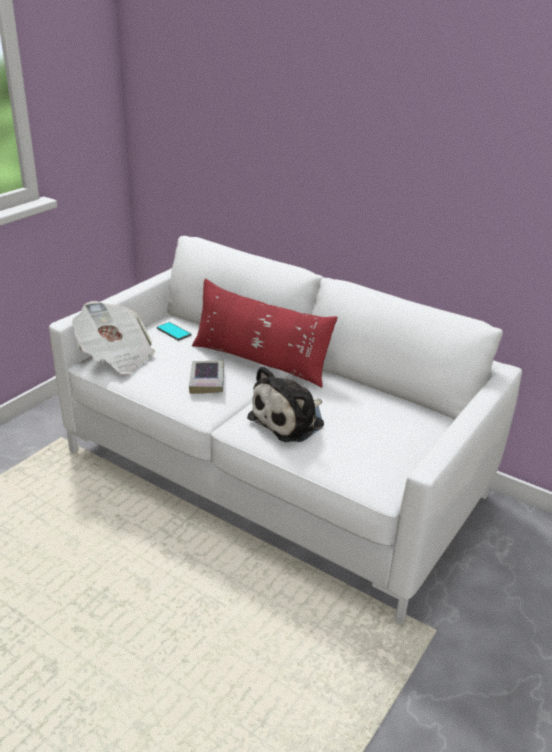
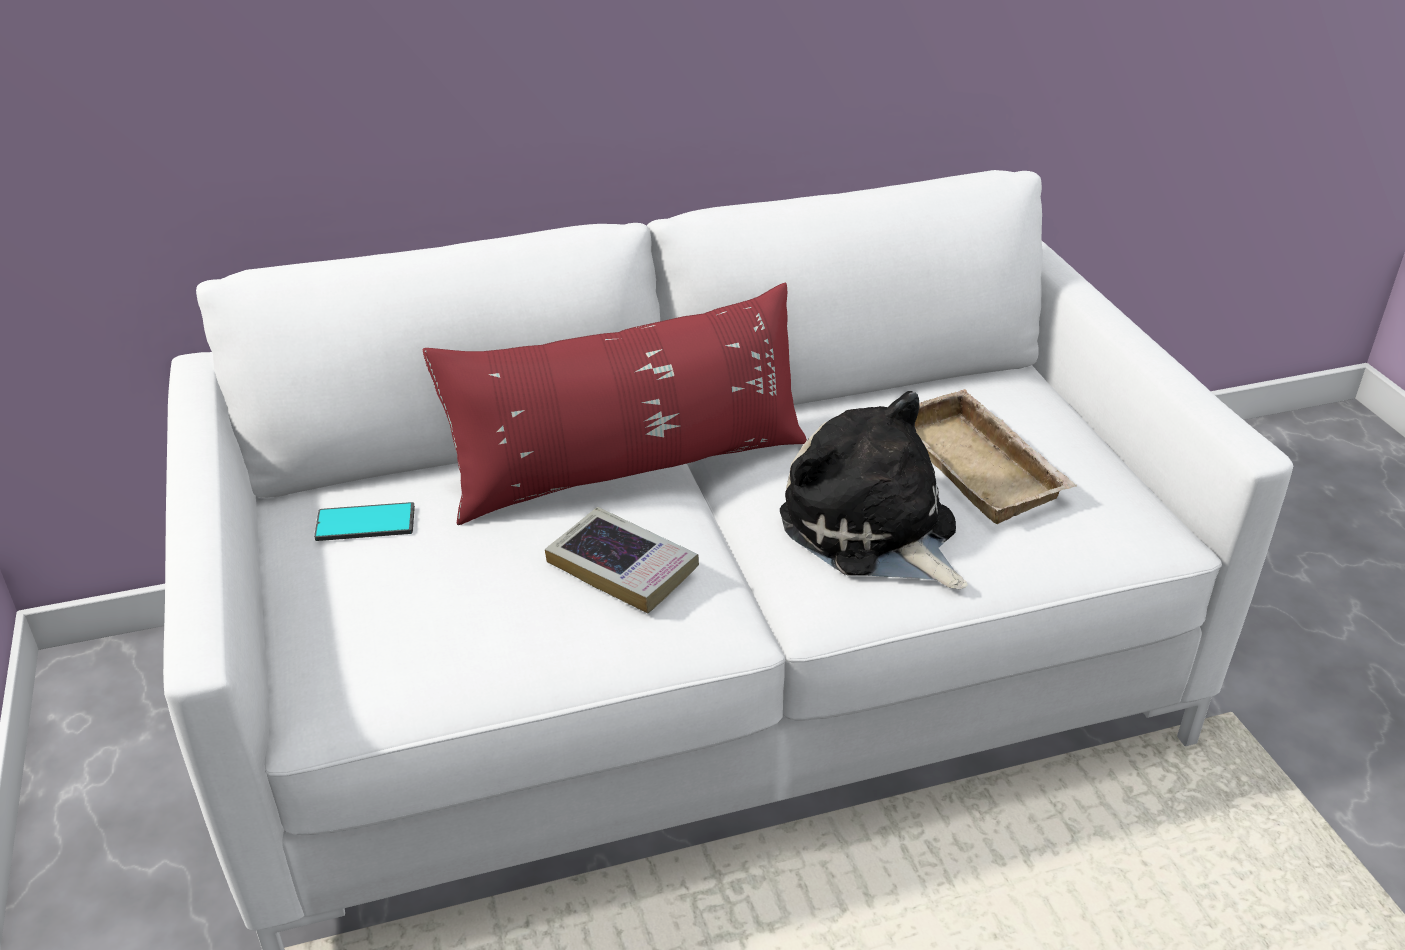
camera: 50 degrees left, 5 degrees up
newspaper [72,301,155,375] -> none
plush toy [247,366,324,442] -> plush toy turned 150 degrees clockwise [780,391,968,589]
none -> beige tray [915,389,1077,524]

